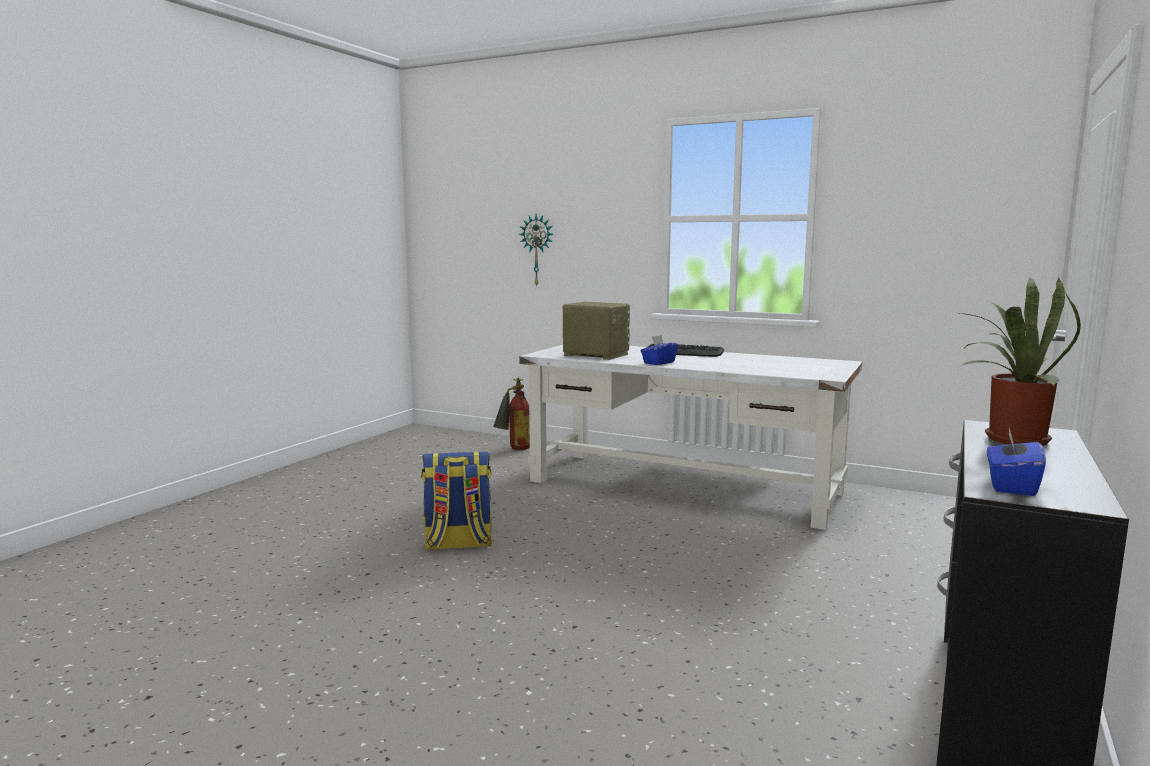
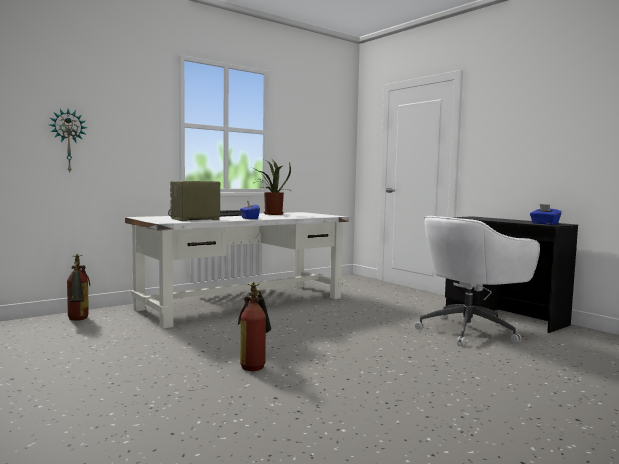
camera: 65 degrees left, 5 degrees down
backpack [421,451,493,550] -> fire extinguisher [238,282,271,371]
potted plant [960,277,1081,446] -> potted plant moved to [252,160,291,215]
none -> white office chair [414,216,540,346]

